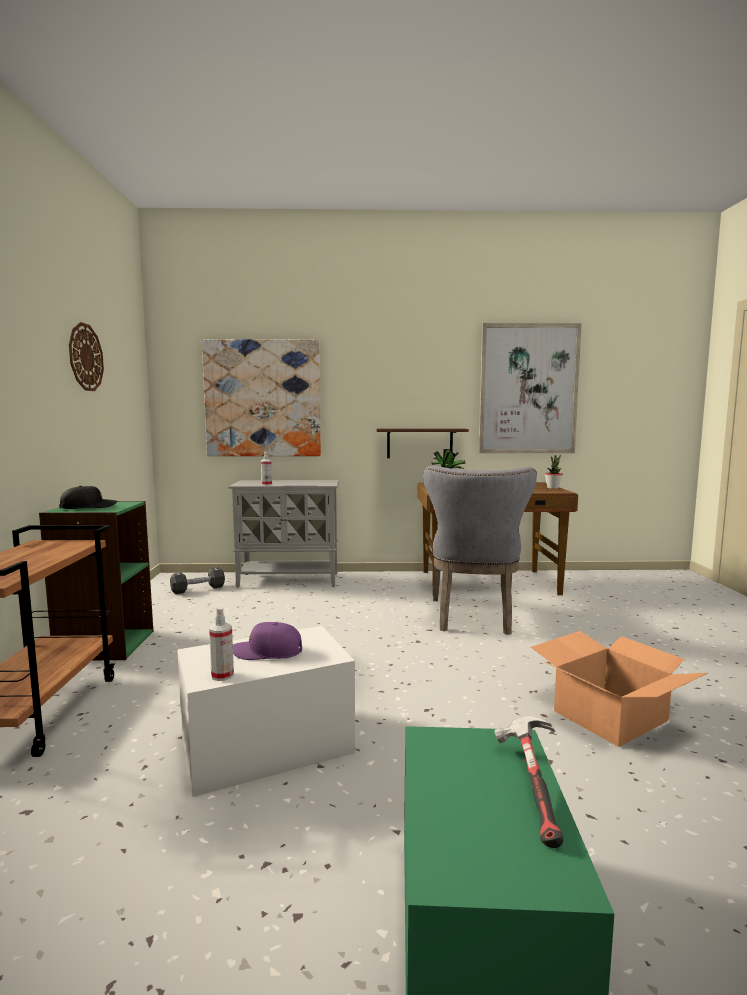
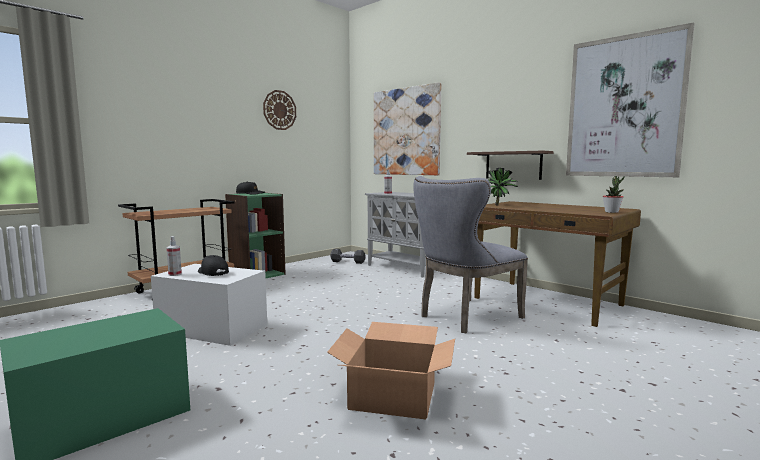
camera: 45 degrees right, 0 degrees up
purple cap [233,622,302,660] -> black cap [198,255,229,276]
hammer [494,716,564,848] -> none

